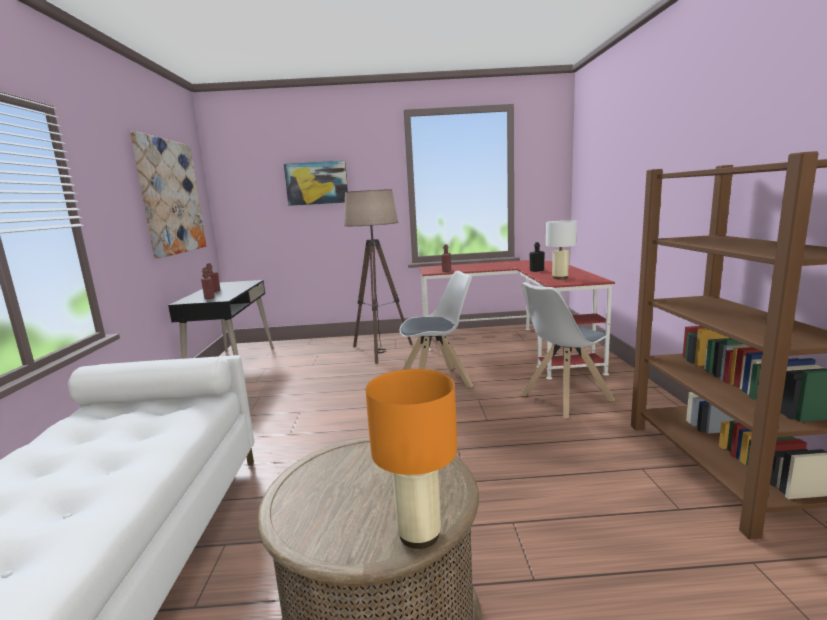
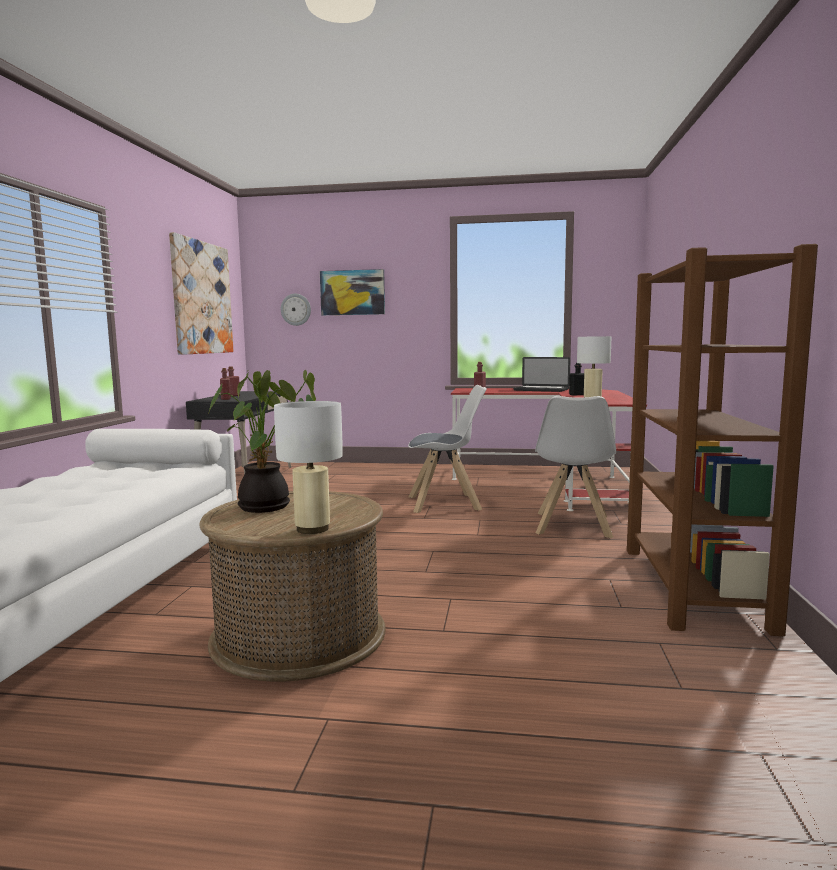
camera: 10 degrees right, 5 degrees down
floor lamp [344,189,413,364] -> none
orange table lamp [366,369,457,549] -> white table lamp [274,401,343,534]
chair [520,282,615,418] -> chair turned 60 degrees counterclockwise [535,396,616,538]
none -> potted plant [208,370,316,513]
none -> wall clock [281,294,311,326]
none -> laptop [514,357,570,392]

